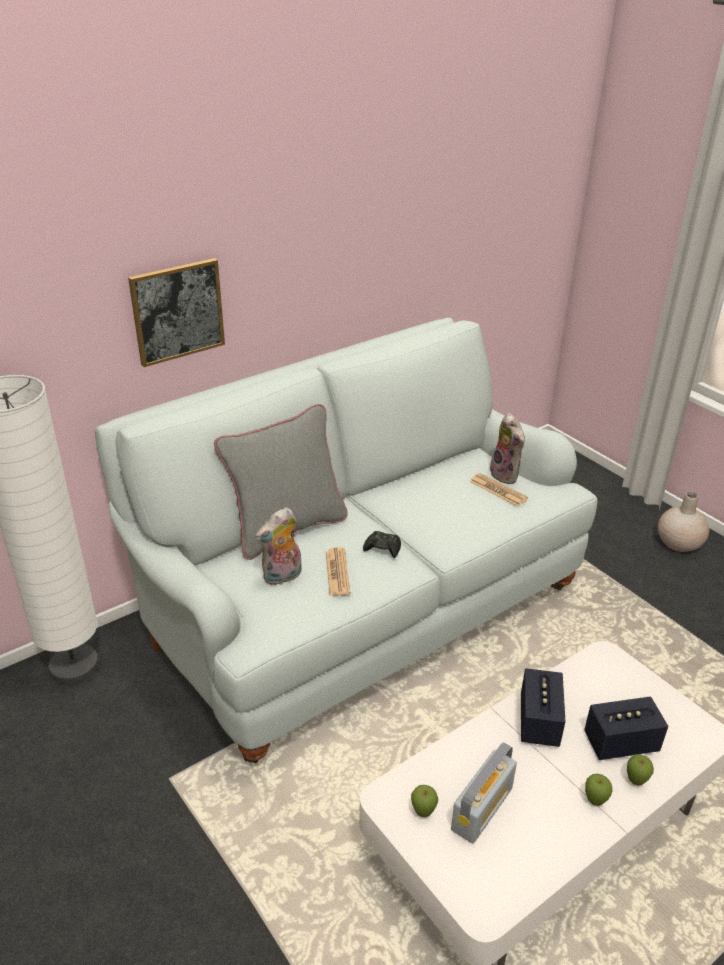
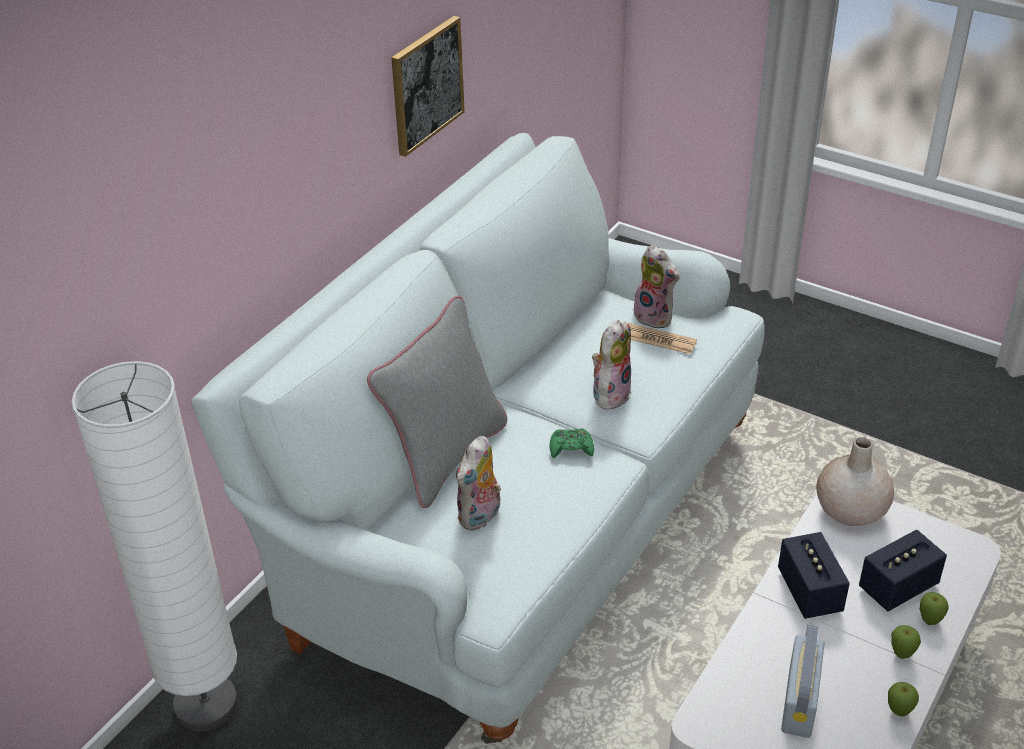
camera: 20 degrees left, 5 degrees up
picture [128,258,225,367] -> picture moved to [391,16,465,157]
newspaper [326,547,351,596] -> none
black game controller [363,531,401,558] -> green game controller [550,428,594,458]
apple [411,785,438,817] -> apple moved to [888,682,919,716]
beige vase [658,492,709,552] -> beige vase moved to [816,437,894,526]
none -> plush toy [588,320,632,411]

